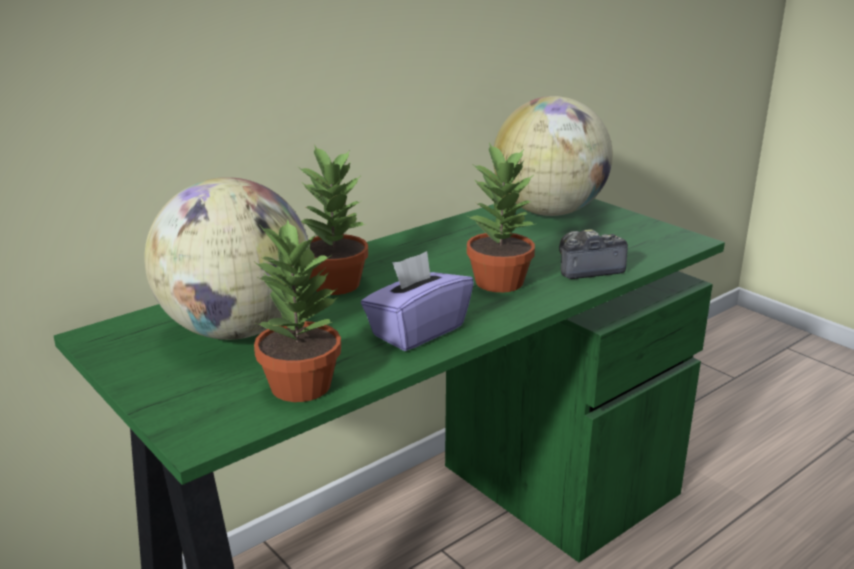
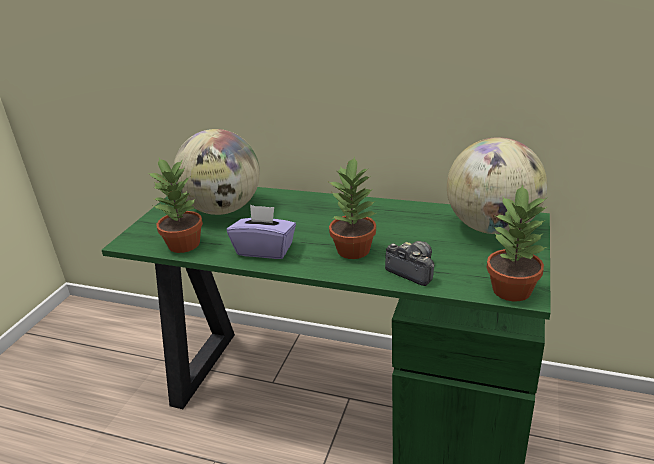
camera: 60 degrees right, 5 degrees up
potted plant [298,144,368,295] -> potted plant moved to [486,184,548,301]

